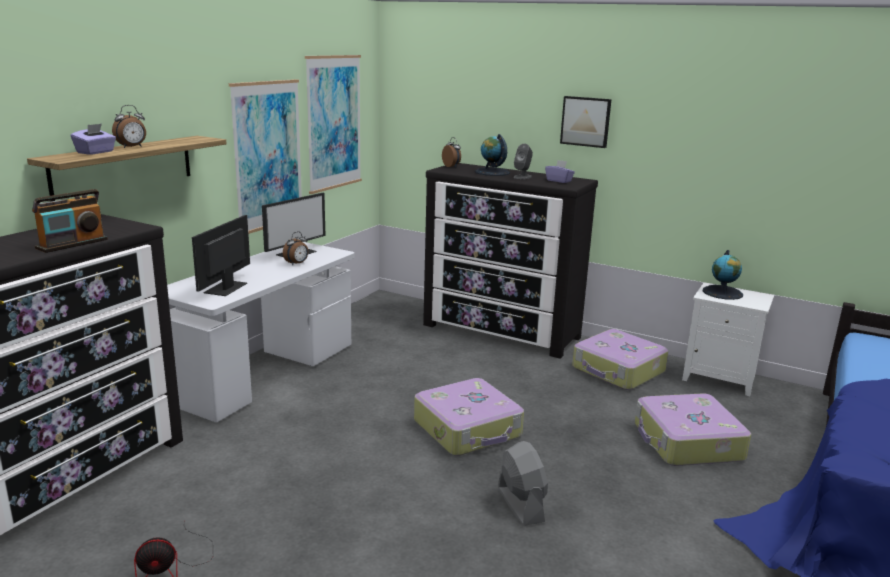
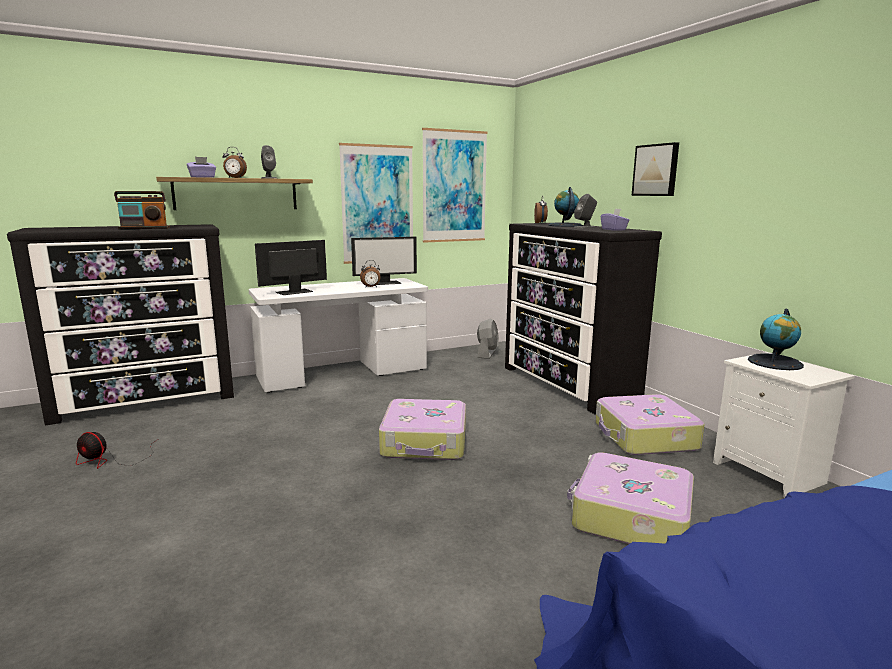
camera: 35 degrees right, 5 degrees down
grey fan [498,441,548,526] -> grey fan moved to [477,318,499,359]
none -> grey speaker [261,145,277,179]

